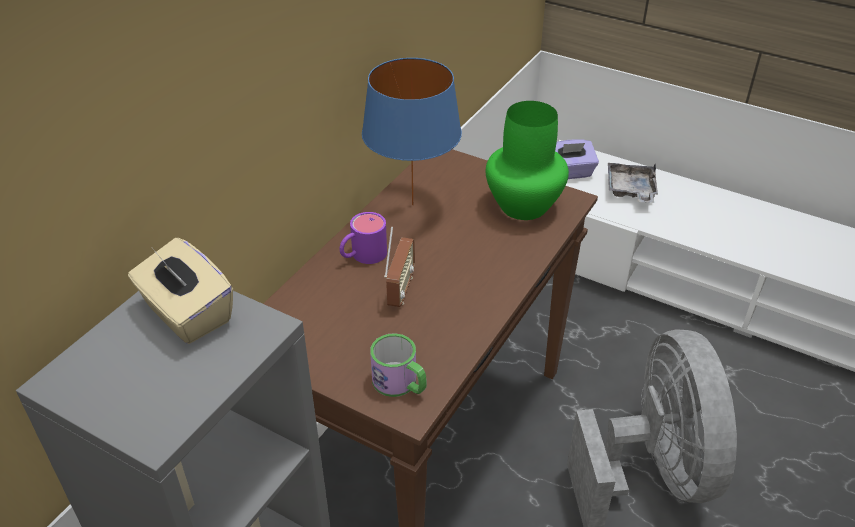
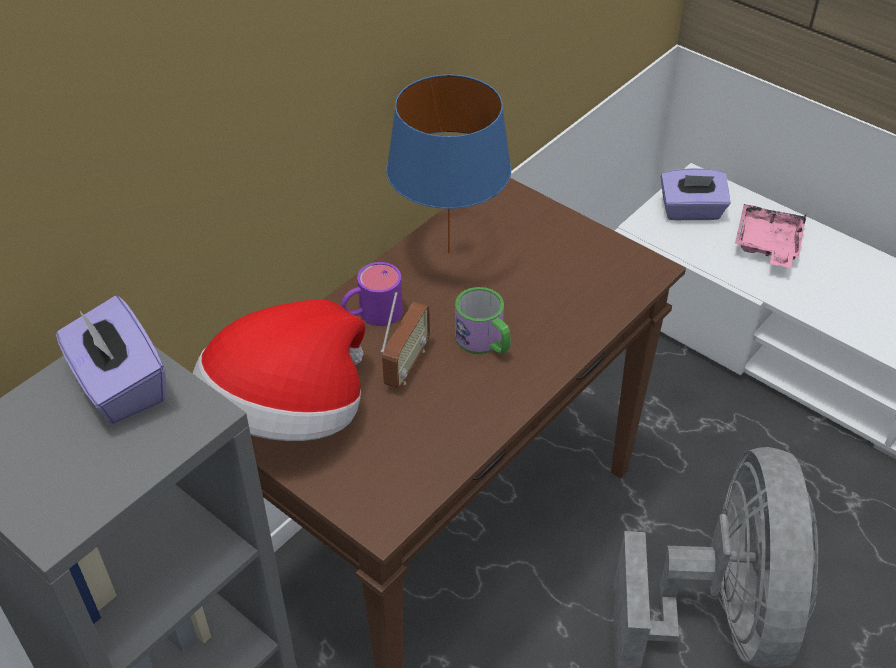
camera: 10 degrees right, 5 degrees up
beige tissue box [128,238,233,344] -> purple tissue box [56,296,166,424]
mug [370,333,427,397] -> mug moved to [455,287,511,354]
green vase [486,101,569,220] -> none
grey tray [608,163,658,203] -> pink tray [735,204,807,268]
none -> hat [192,299,366,441]

